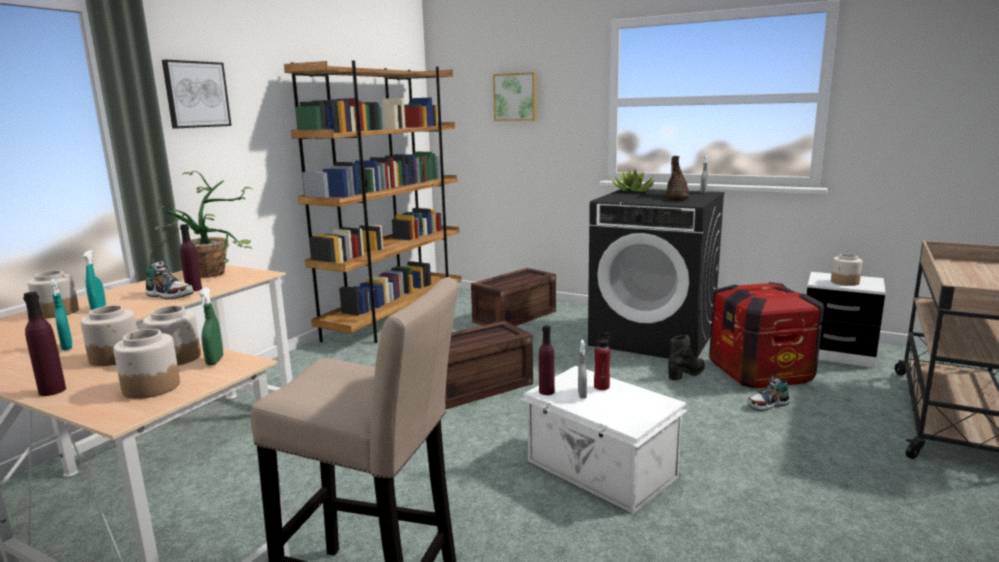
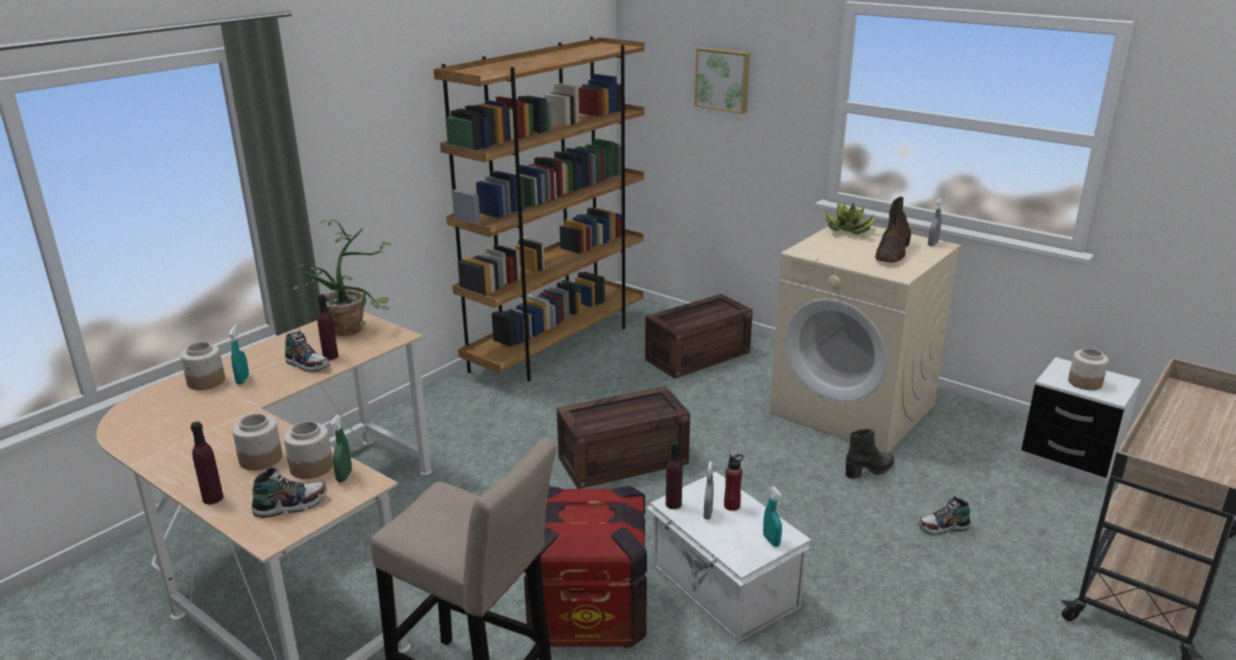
camera: 10 degrees right, 10 degrees up
turquoise spray bottle [50,279,73,350] -> turquoise spray bottle moved to [763,486,782,547]
jar [113,329,180,399] -> shoe [251,467,327,518]
picture [162,60,232,128] -> none
black washing machine [588,189,725,359] -> beige washing machine [770,221,961,453]
crate [709,282,824,388] -> crate moved to [524,486,647,648]

